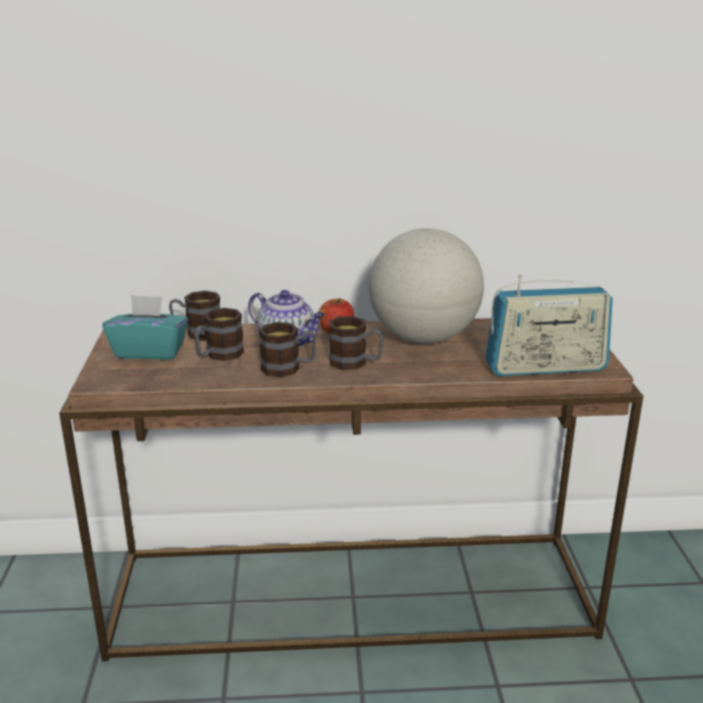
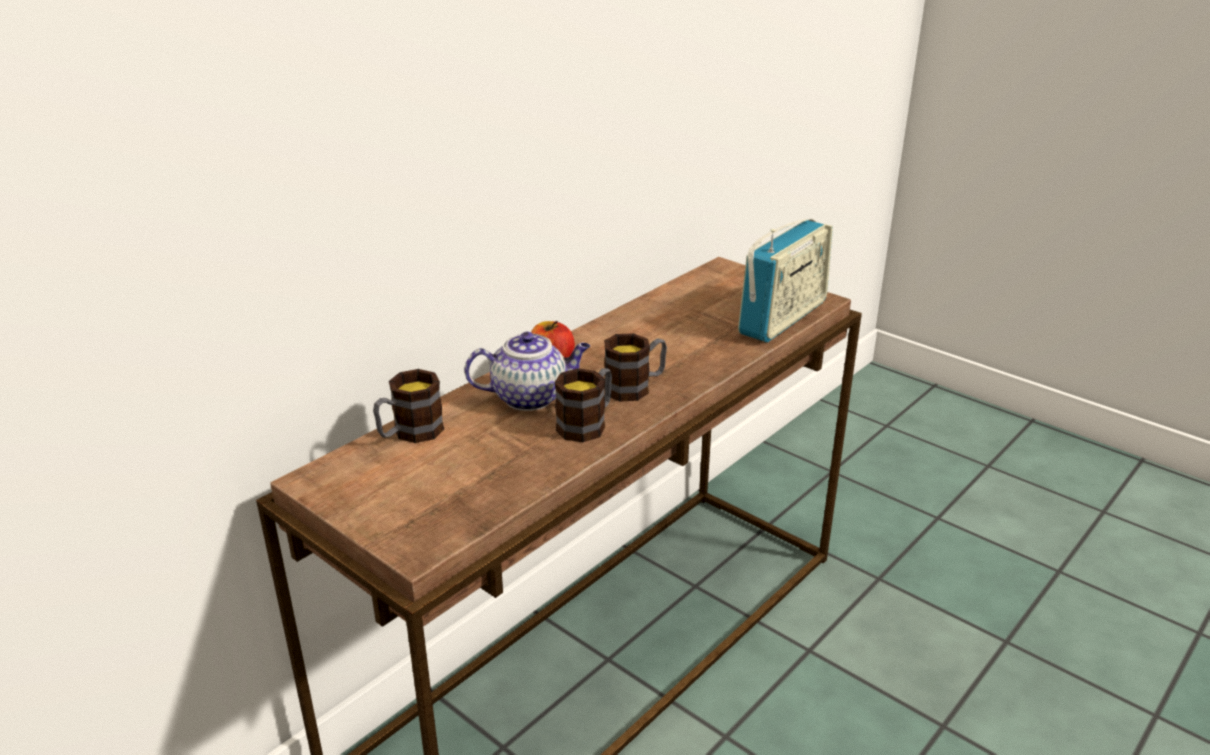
camera: 45 degrees left, 5 degrees up
turquoise tissue box [103,295,188,360] -> none
mug [194,308,244,361] -> none
globe [369,228,484,344] -> none

